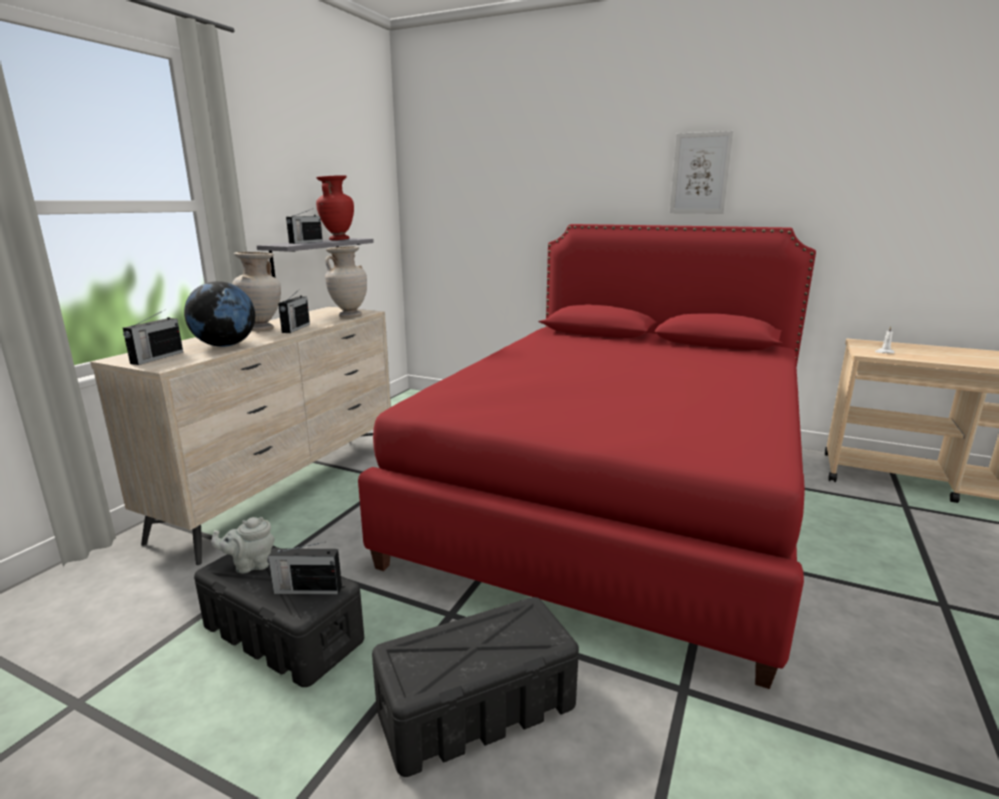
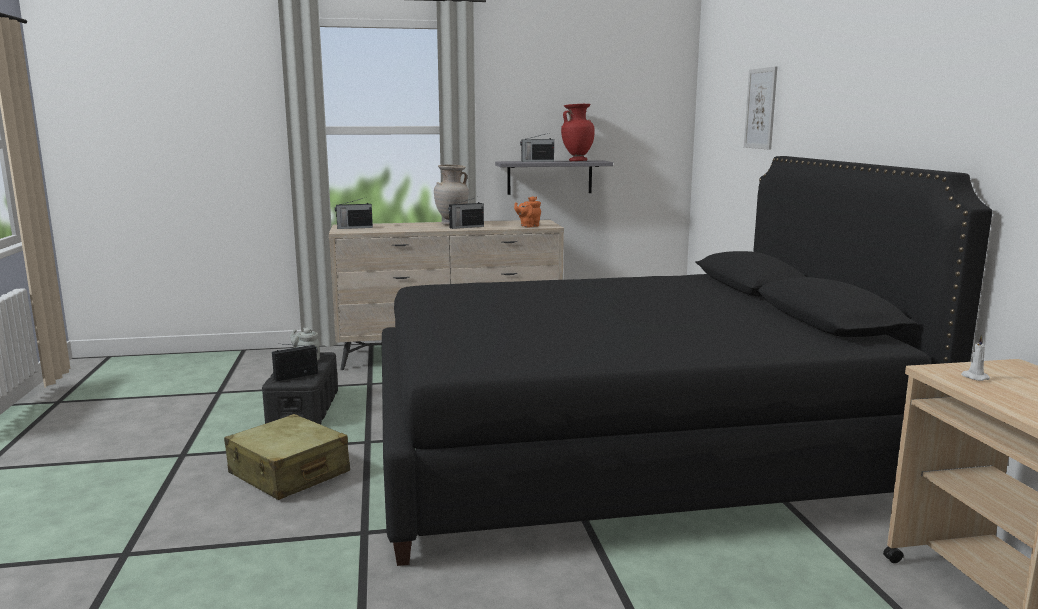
camera: 55 degrees right, 5 degrees down
globe [184,281,255,347] -> none
radio [267,542,342,595] -> radio turned 90 degrees clockwise [272,344,318,381]
beige vase [325,246,367,317] -> orange teapot [514,196,541,227]
red bed [358,224,816,689] -> black bed [382,156,992,566]
black storage box [372,597,579,777] -> beige suitcase [224,414,350,500]
picture [670,131,733,214] -> picture moved to [744,66,777,150]

